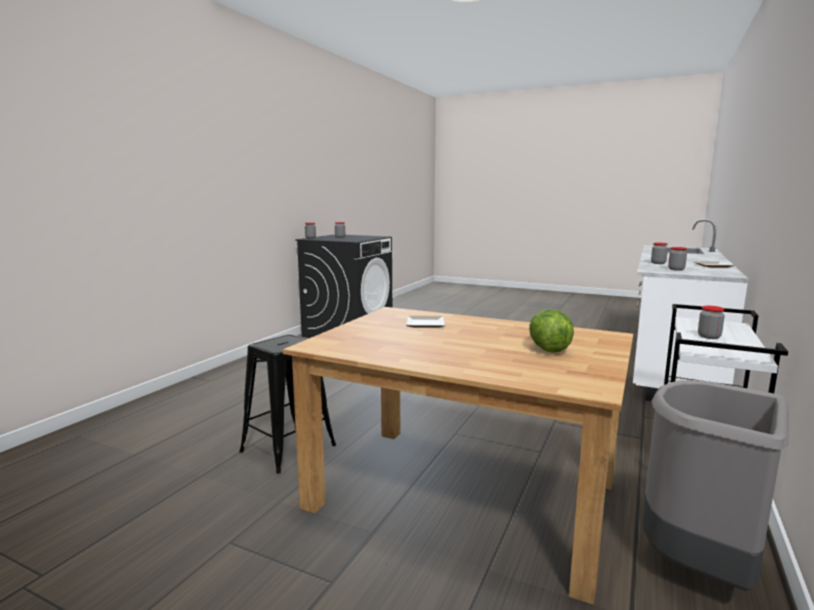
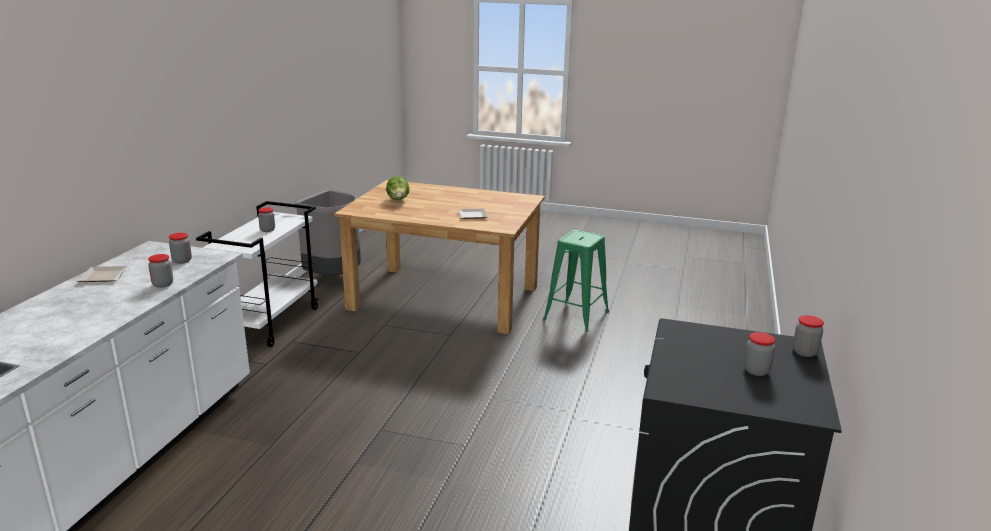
camera: 170 degrees right, 10 degrees up
black stool [239,335,336,474] -> green stool [543,230,609,332]

